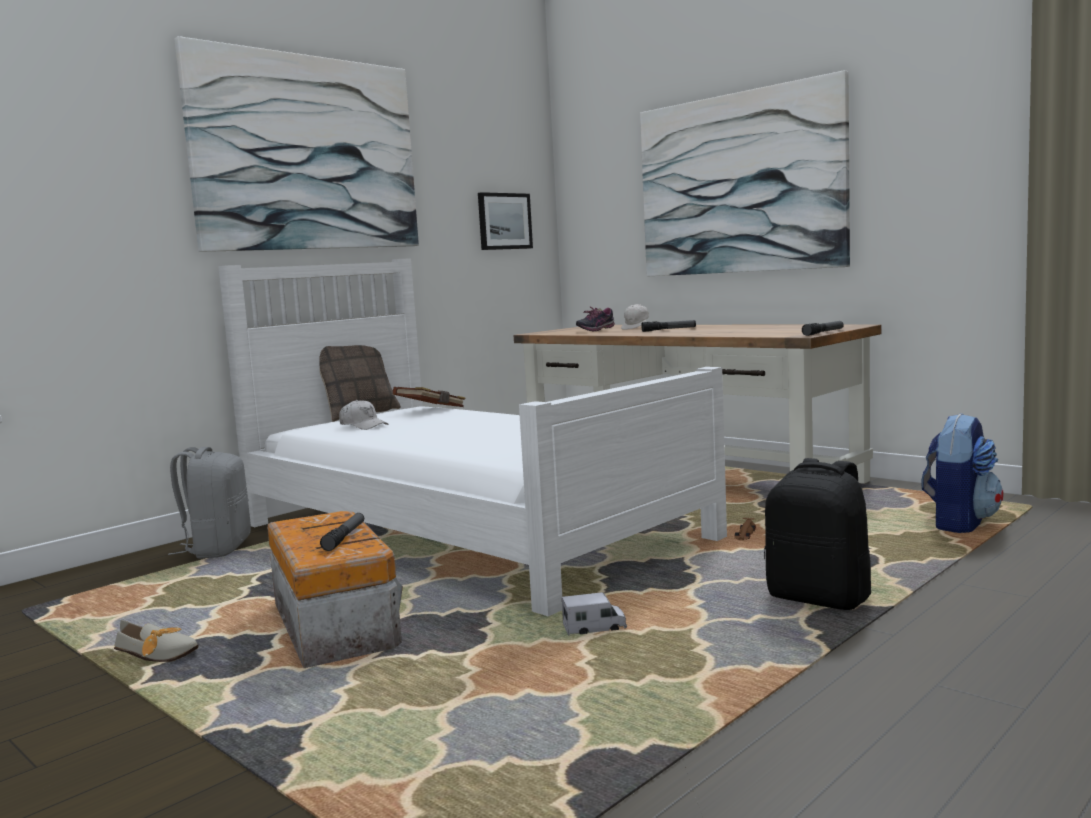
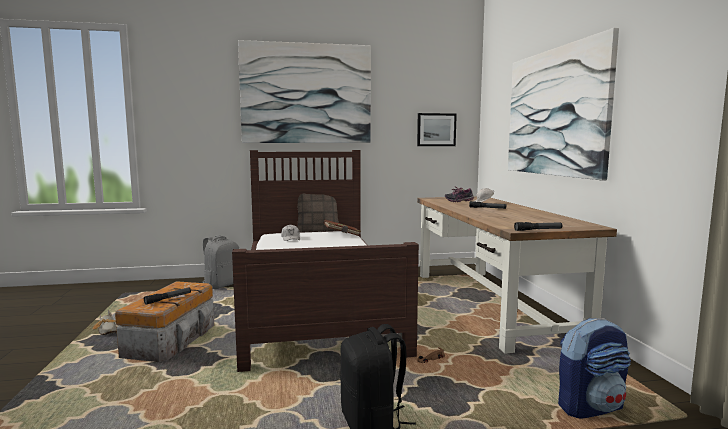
camera: 35 degrees right, 0 degrees up
white bed [218,258,727,616] -> brown bed [232,150,419,372]
toy truck [562,592,627,635] -> none

